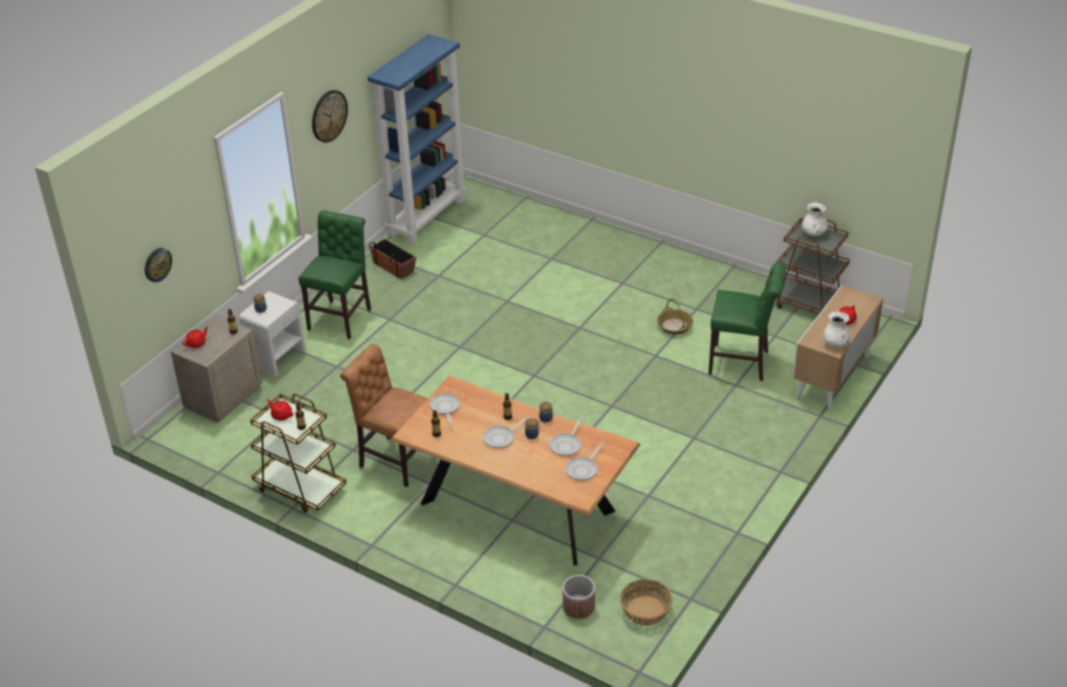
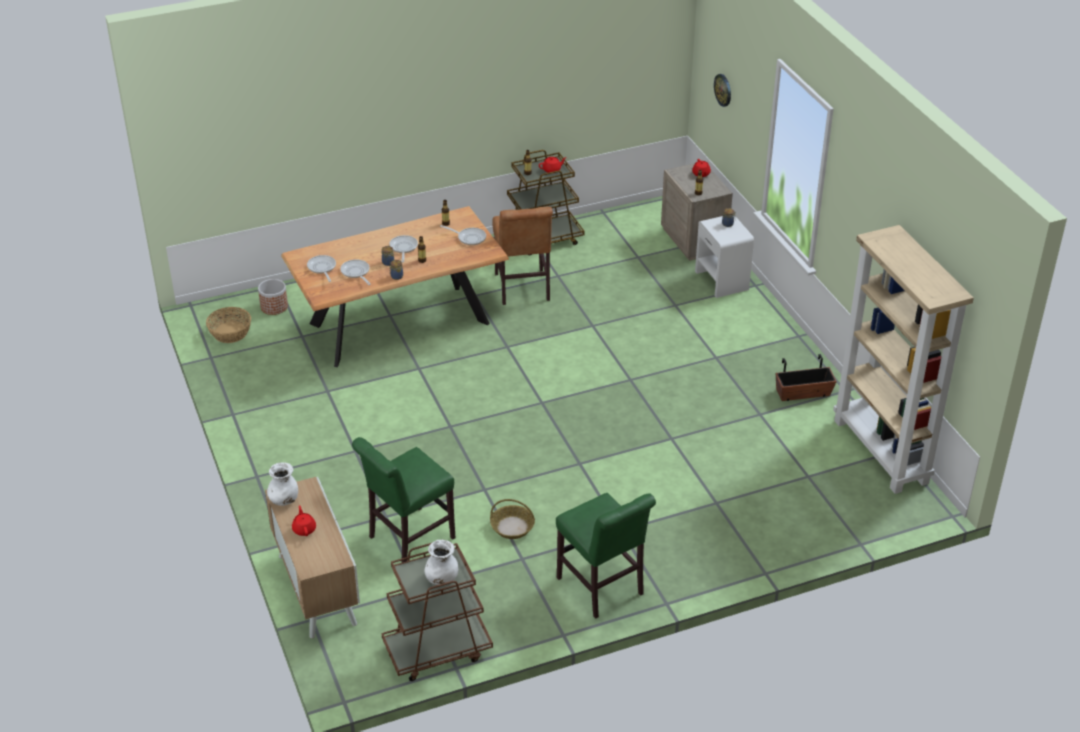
camera: 125 degrees right, 0 degrees up
green chair [298,210,371,339] -> green chair moved to [556,493,656,619]
wall clock [312,90,348,143] -> none
brown chair [340,344,428,487] -> brown chair turned 105 degrees clockwise [492,207,553,305]
blue bookcase [367,34,466,245] -> beige bookcase [833,225,974,494]

